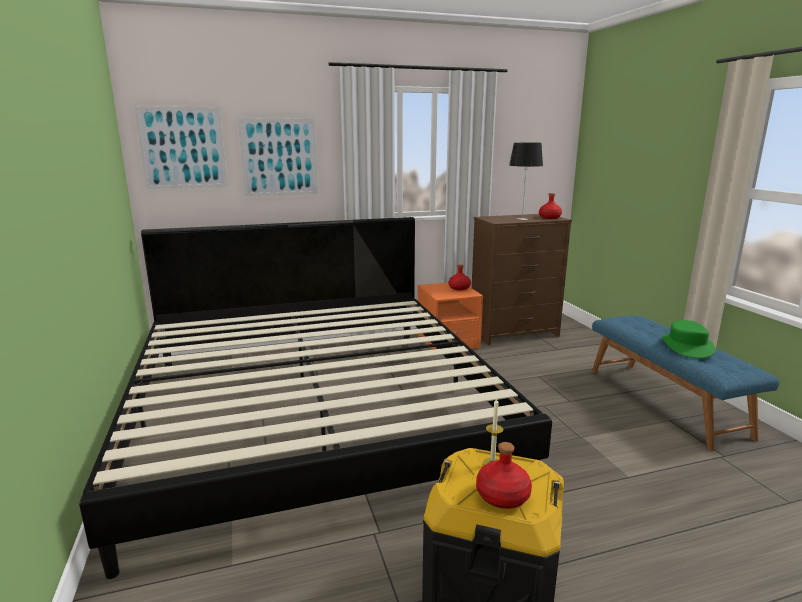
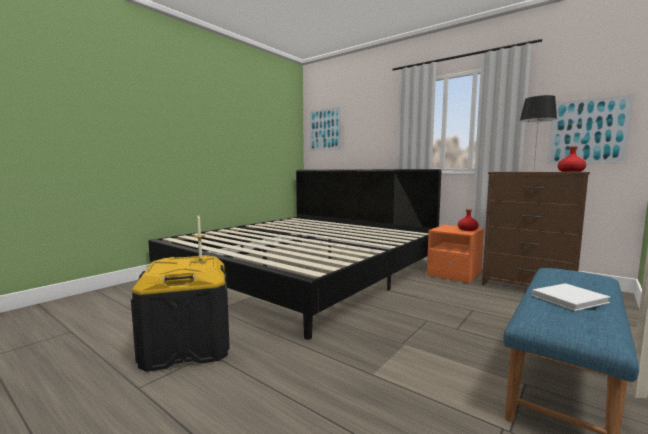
camera: 55 degrees right, 10 degrees down
picture [238,118,318,196] -> picture moved to [547,94,635,165]
red bottle [476,442,532,509] -> none
green hat [662,320,715,358] -> white book [532,283,610,311]

